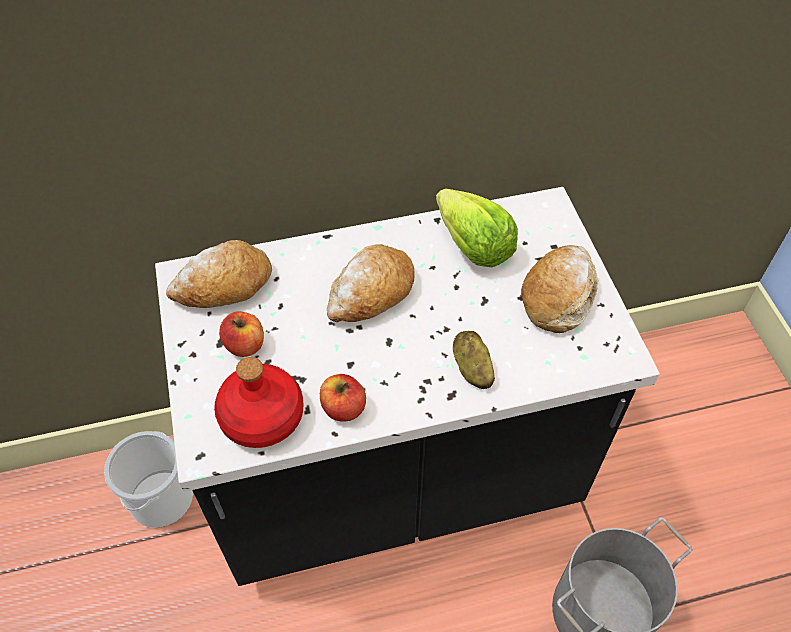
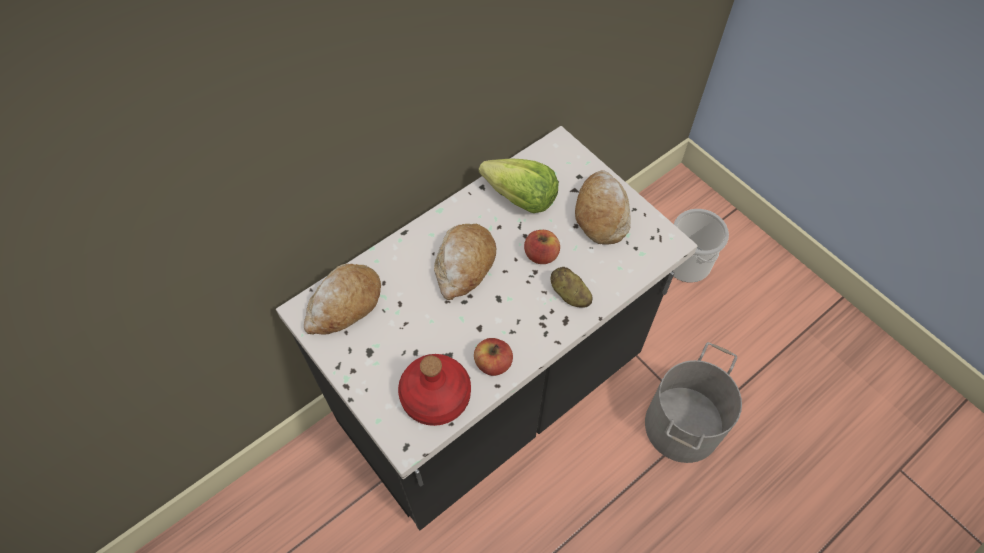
camera: 25 degrees left, 5 degrees up
bucket [104,431,193,528] -> bucket moved to [673,209,729,283]
apple [219,312,264,357] -> apple moved to [524,230,560,264]

